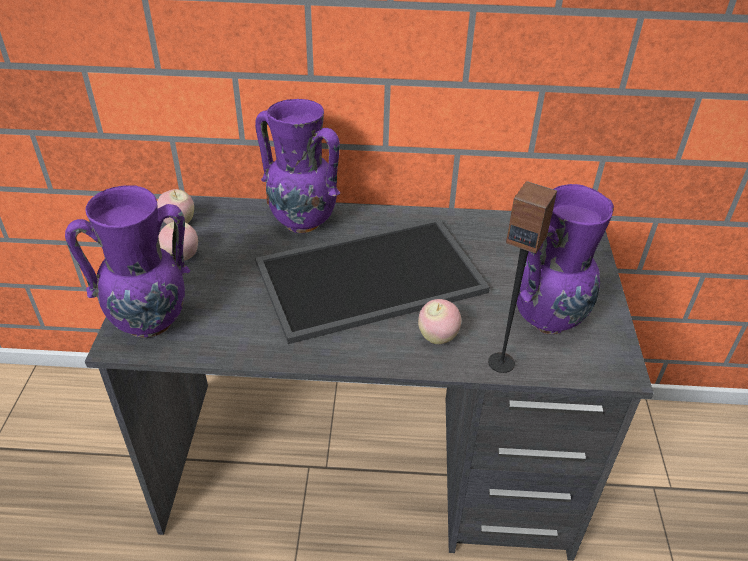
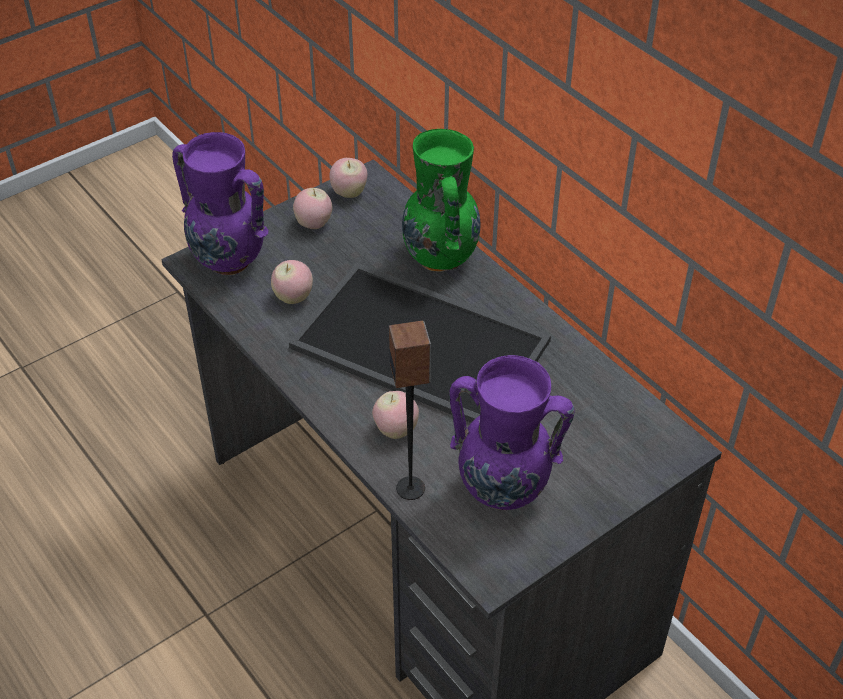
camera: 50 degrees right, 5 degrees up
purple vase [255,99,340,233] -> green vase [402,129,480,272]
none -> apple [271,260,313,304]

